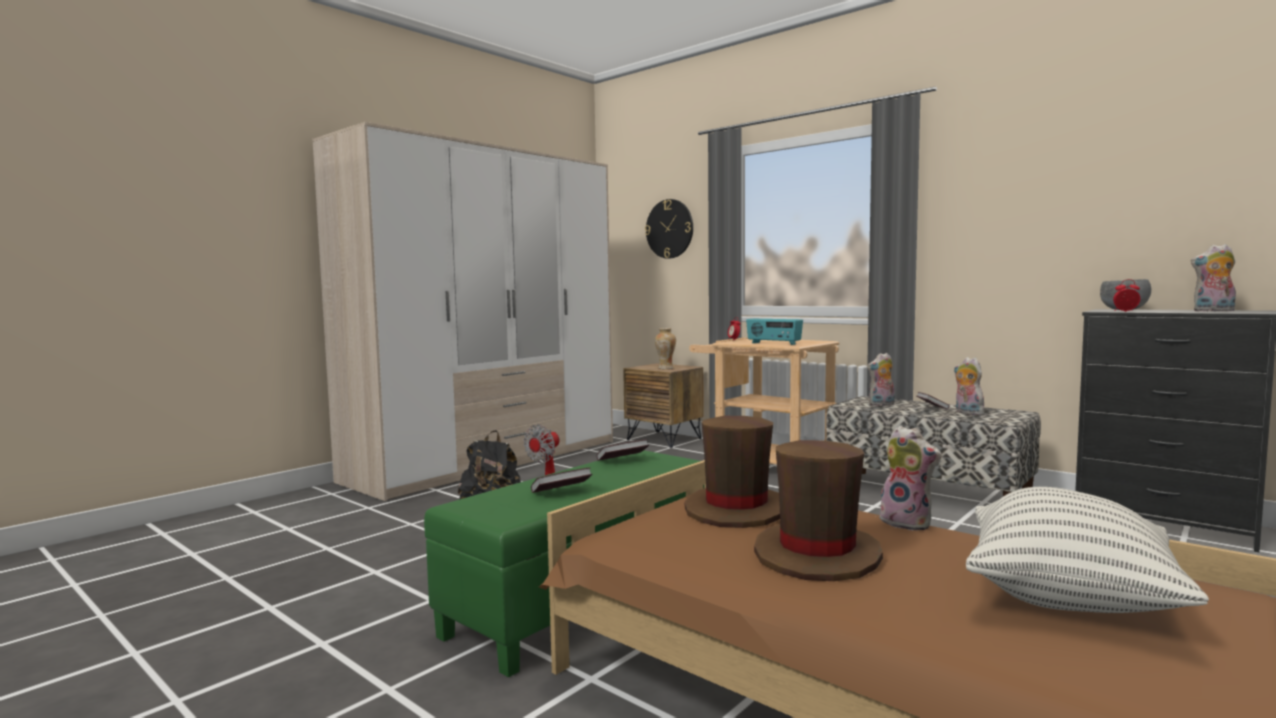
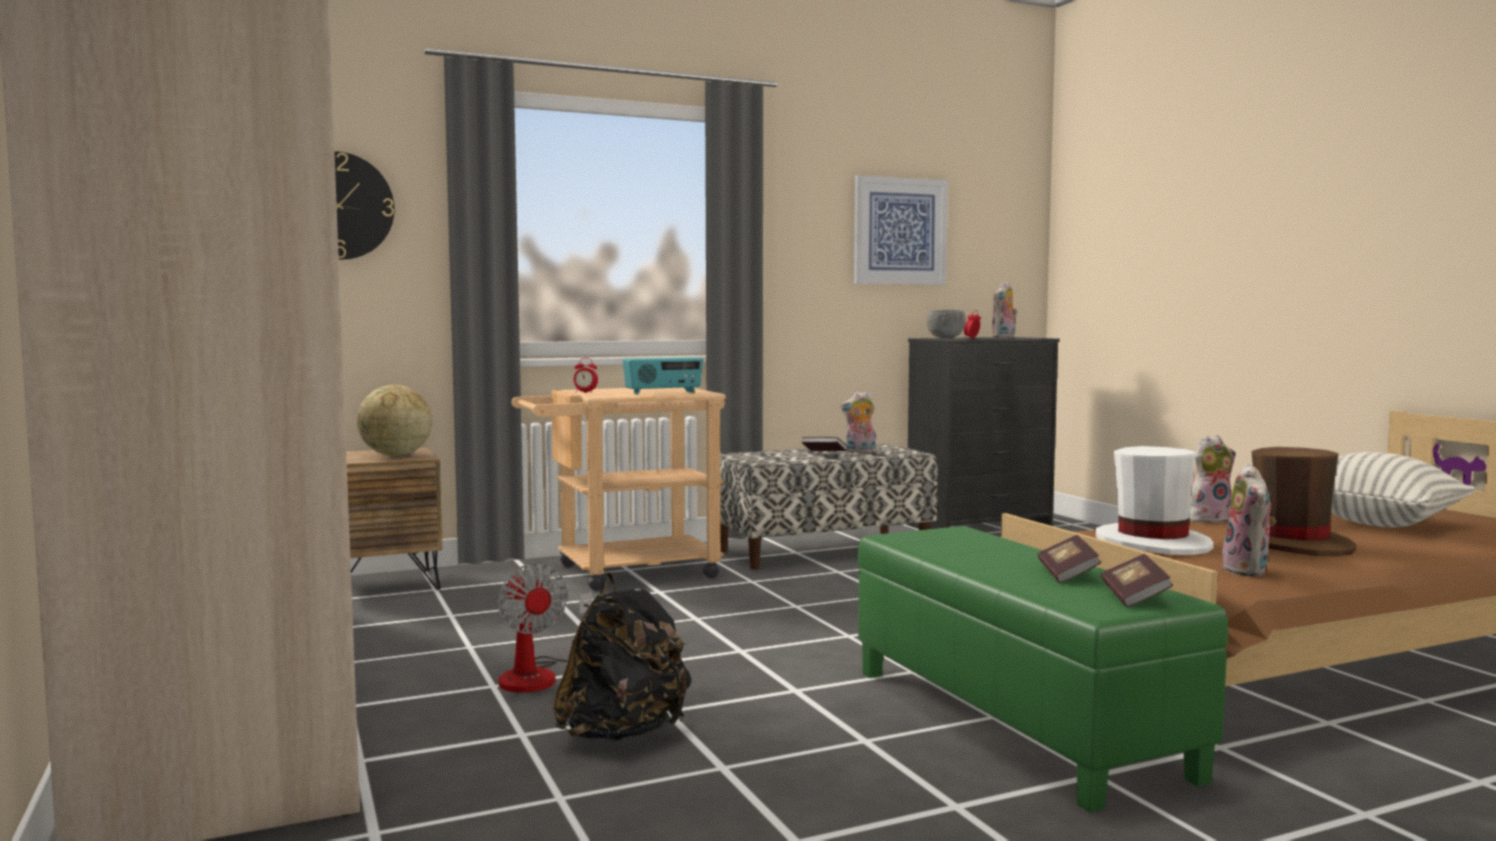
camera: 65 degrees left, 0 degrees up
book [596,439,649,461] -> book moved to [1101,554,1173,607]
vase [655,328,676,369] -> globe [357,385,432,456]
brown hat [685,416,780,528] -> white hat [1096,446,1214,555]
plush toy [867,353,895,406] -> plush toy moved to [1222,464,1277,577]
none -> picture [854,175,948,285]

